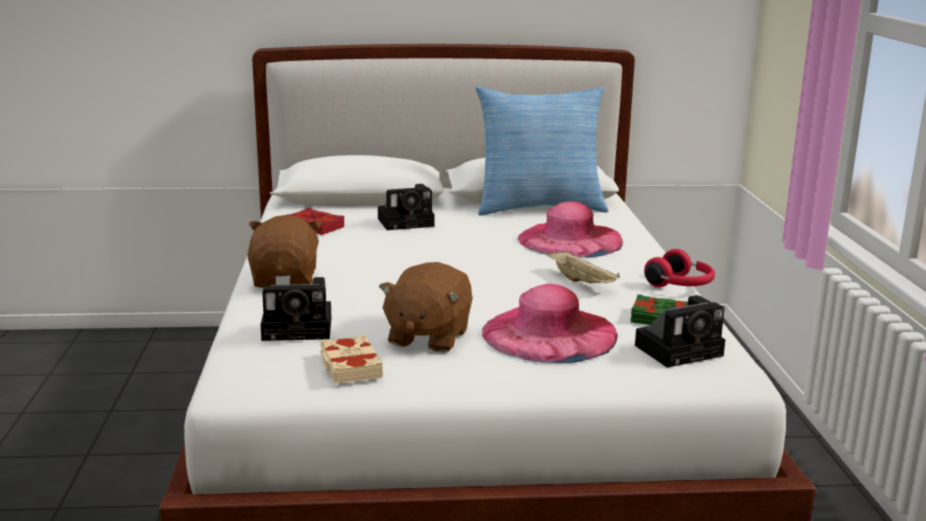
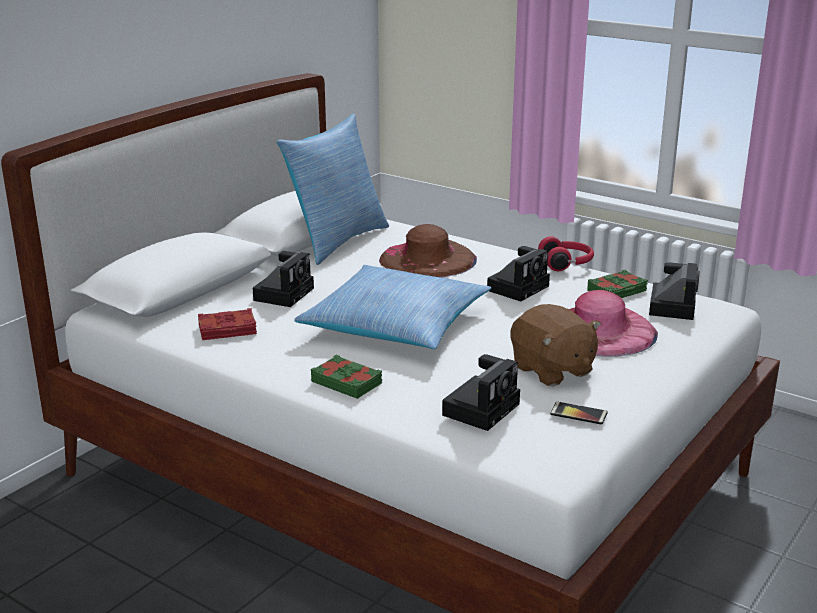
camera: 50 degrees left, 5 degrees up
brown plush toy [247,215,322,288] -> green book [311,355,382,399]
beige book [320,334,383,384] -> phone [550,402,608,425]
pink hat [518,201,623,258] -> brown hat [379,224,477,278]
beige tray [547,251,620,283] -> camera [487,246,550,302]
none -> pillow [294,265,491,349]

